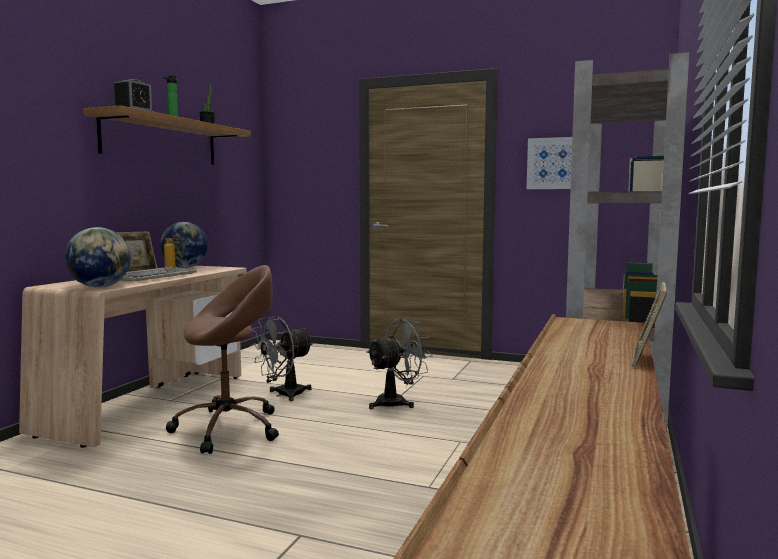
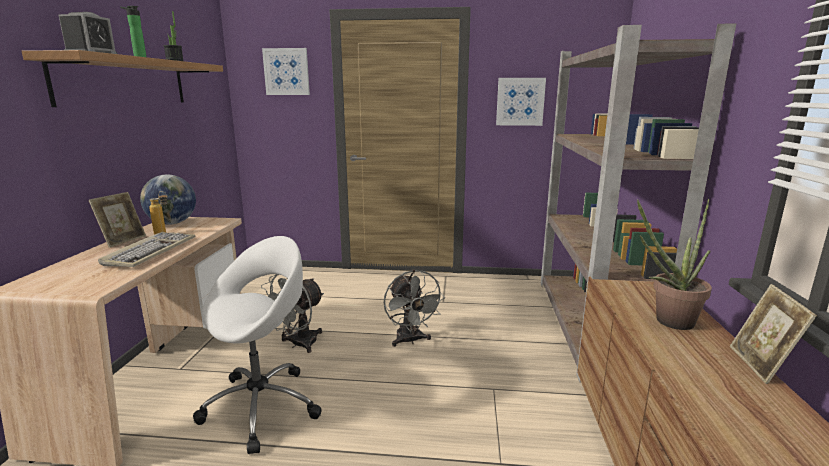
camera: 15 degrees left, 10 degrees up
globe [65,227,131,288] -> none
brown office chair [166,265,279,454] -> white office chair [193,236,322,454]
grey fan [367,318,433,409] -> grey fan turned 120 degrees clockwise [384,270,445,347]
none -> picture [262,48,310,95]
none -> potted plant [637,199,712,330]

